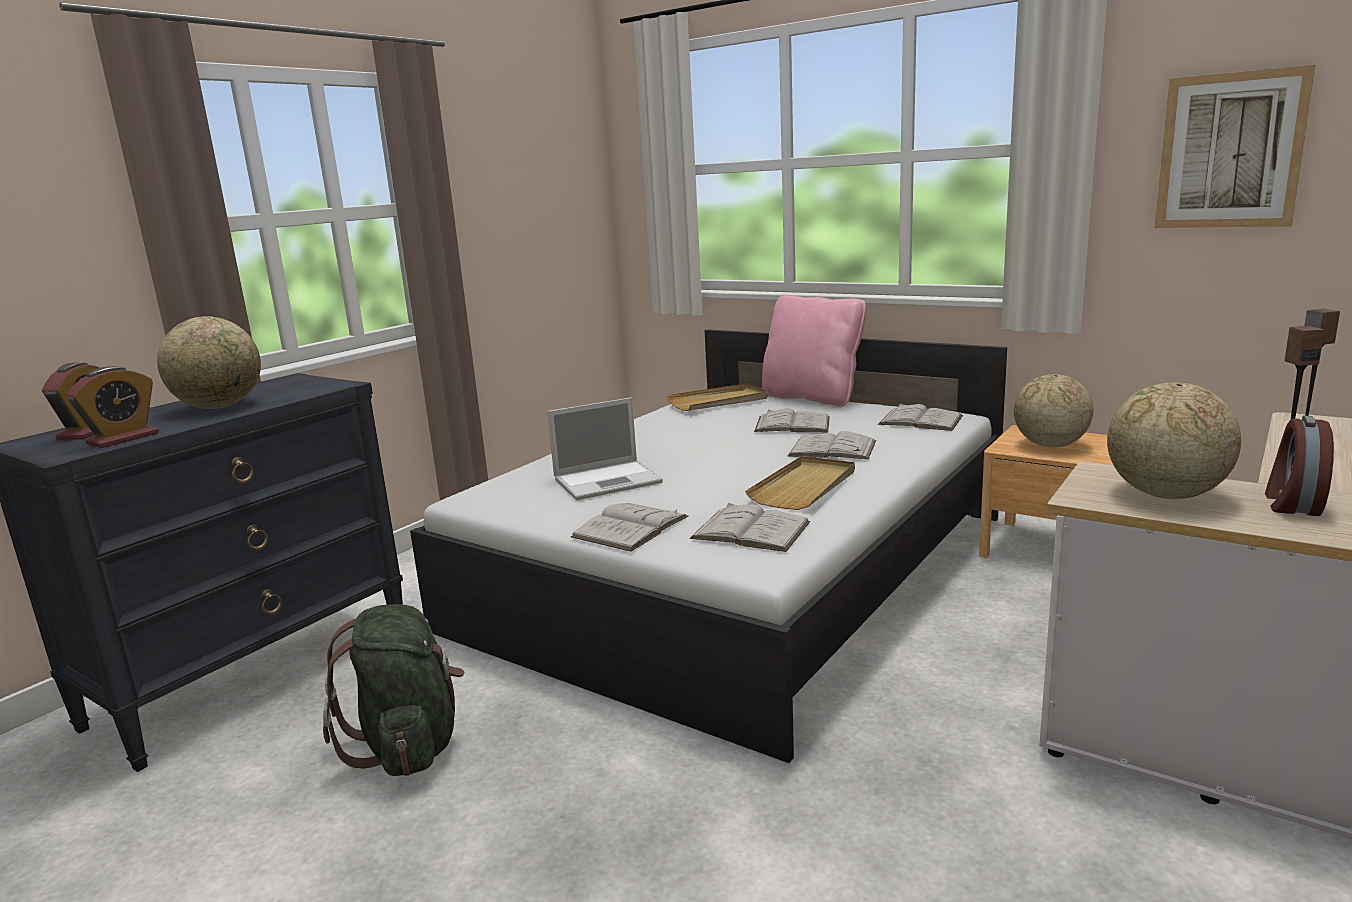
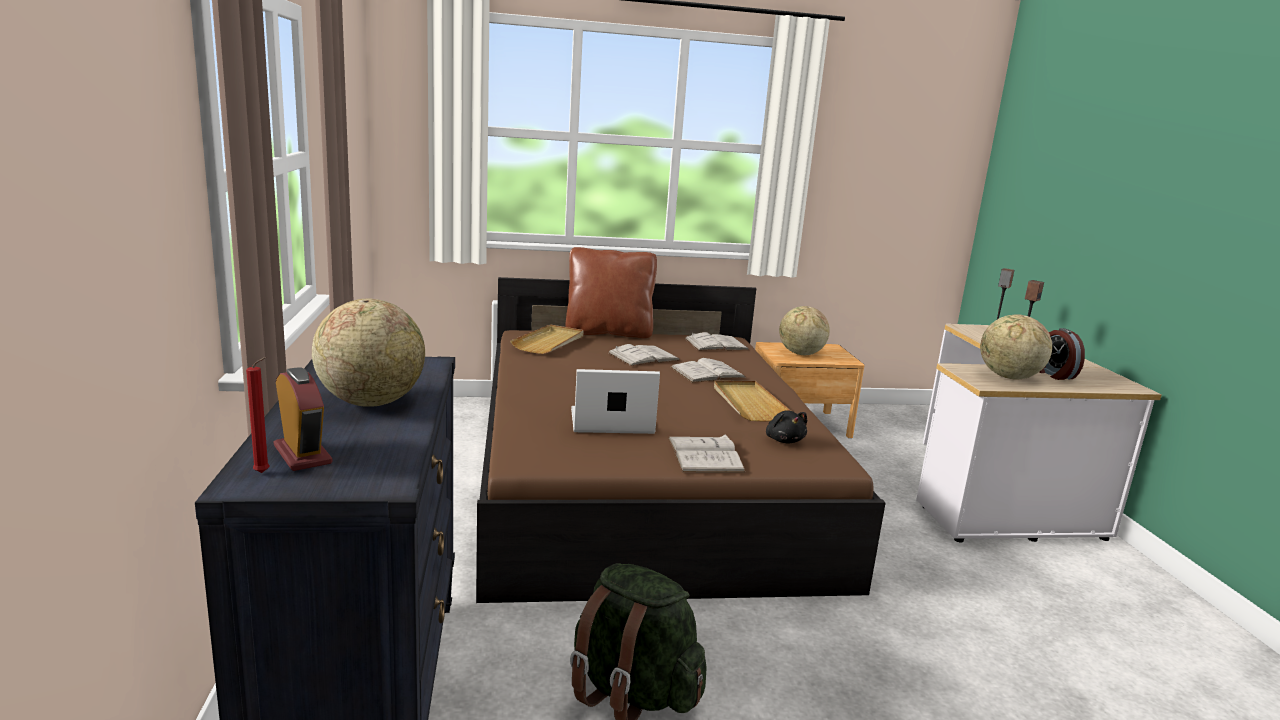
camera: 45 degrees left, 0 degrees up
alarm clock [66,366,159,448] -> none
white bed [410,329,1007,763] -> brown bed [476,277,885,603]
laptop [547,397,663,500] -> laptop turned 120 degrees counterclockwise [571,369,660,434]
white book [690,503,810,552] -> black plush toy [766,410,807,444]
pink pillow [762,294,866,406] -> brown pillow [565,247,657,338]
picture [1155,65,1315,228] -> none
none -> red candle [246,357,269,473]

